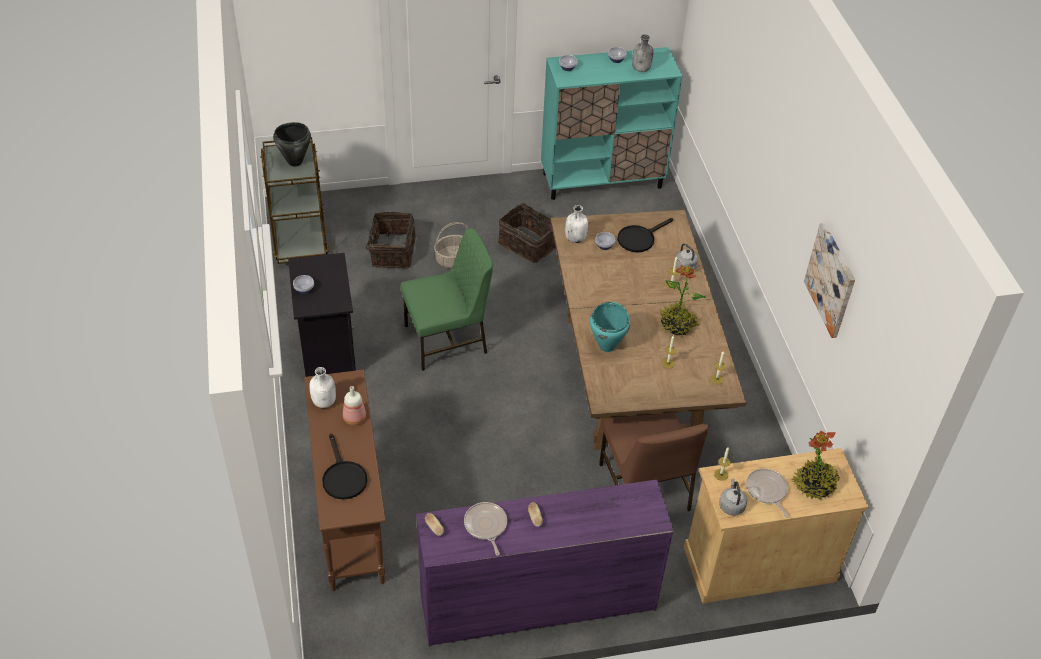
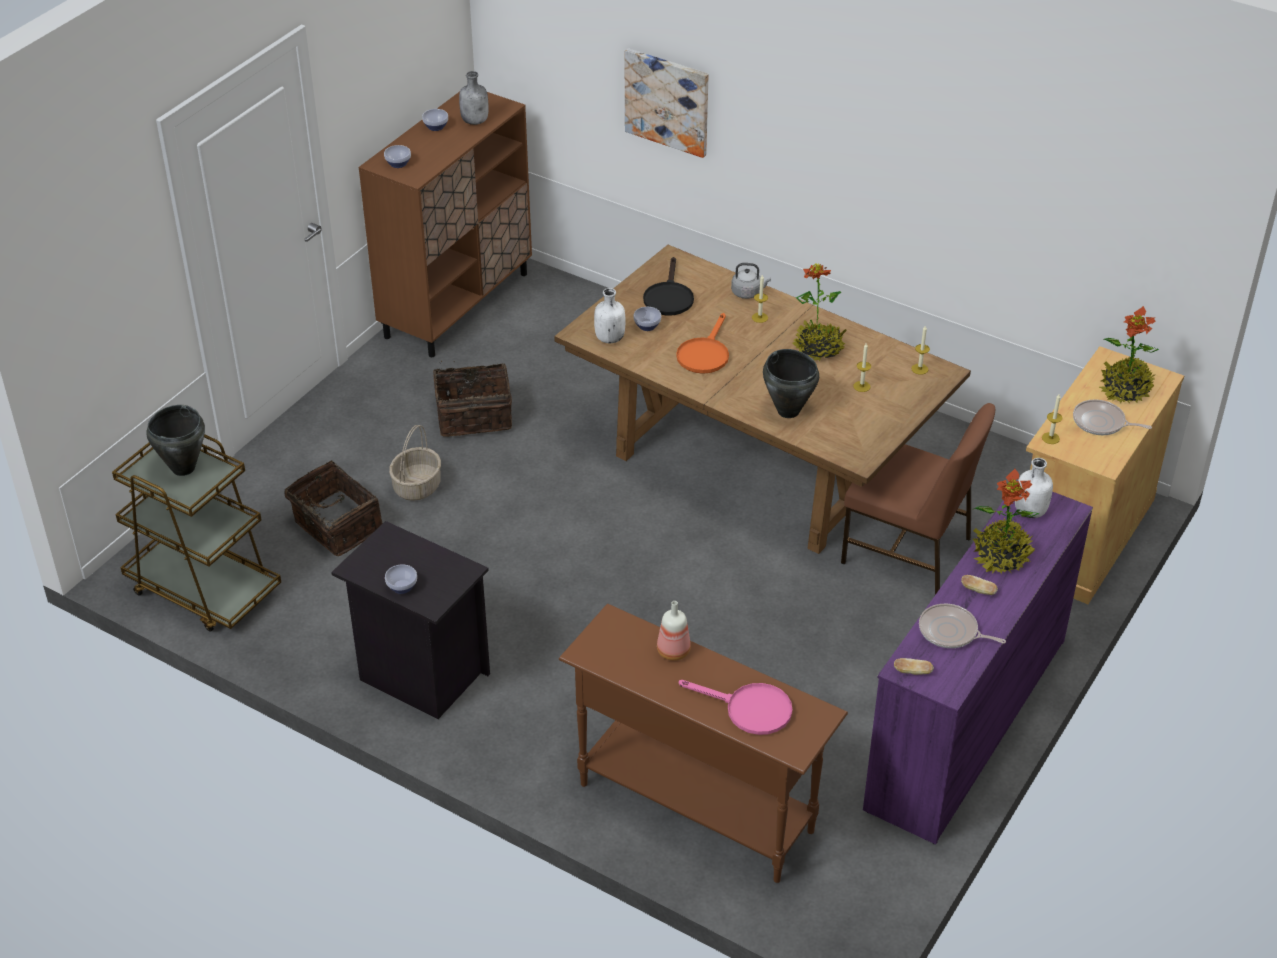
camera: 45 degrees left, 5 degrees down
white bottle [309,367,336,408] -> white bottle moved to [1015,458,1053,518]
black frying pan [322,433,367,500] -> pink frying pan [679,680,792,735]
green chair [400,228,493,371] -> none
turquoise cabinet [541,47,682,200] -> brown cabinet [359,92,532,357]
turquoise cooking pot [590,302,630,352] -> black cooking pot [763,349,819,418]
grey kettle [719,479,747,516] -> none
picture [804,223,855,338] -> picture moved to [624,48,709,158]
none -> orange frying pan [676,313,729,374]
none -> potted plant [973,469,1039,574]

